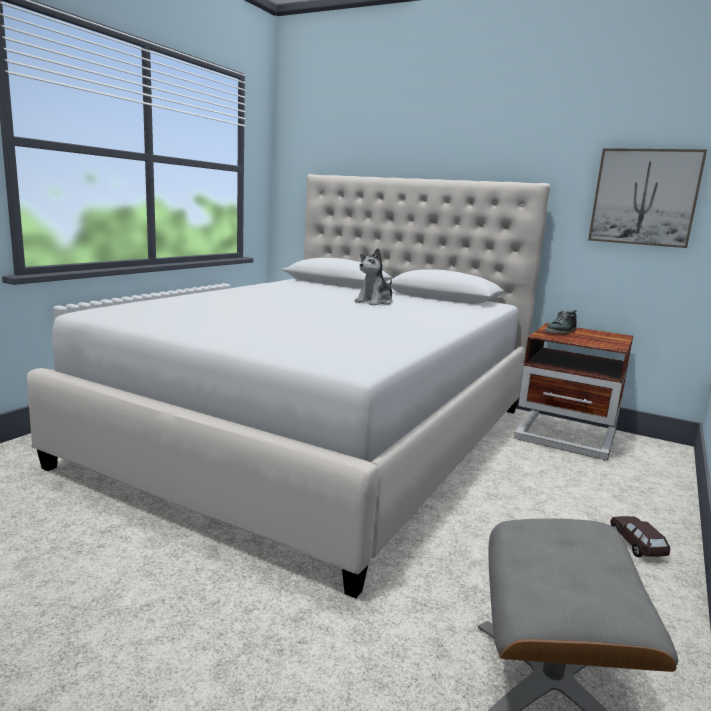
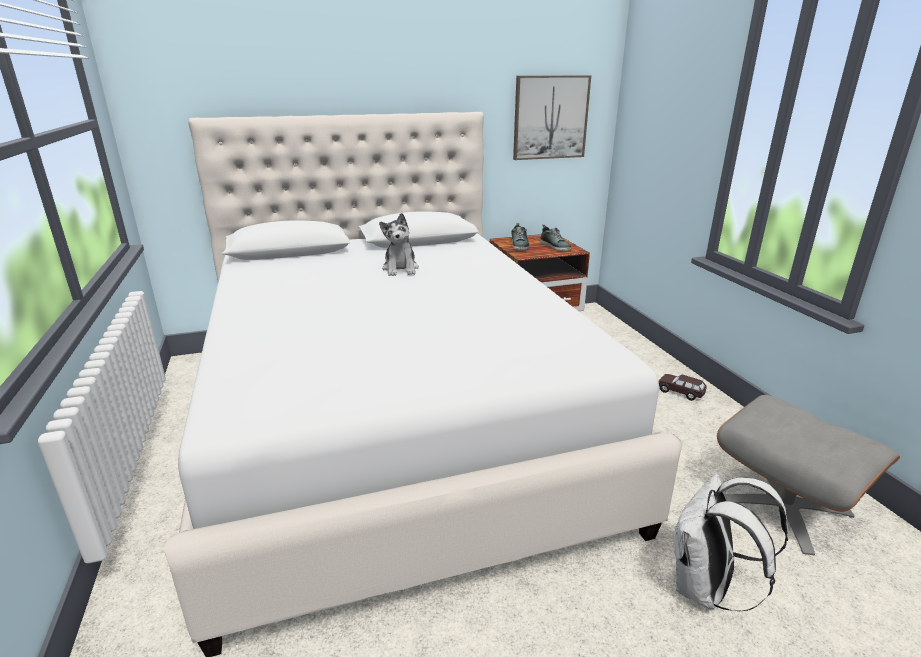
camera: 45 degrees left, 10 degrees up
none -> shoe [540,225,572,251]
none -> white backpack [674,473,788,611]

